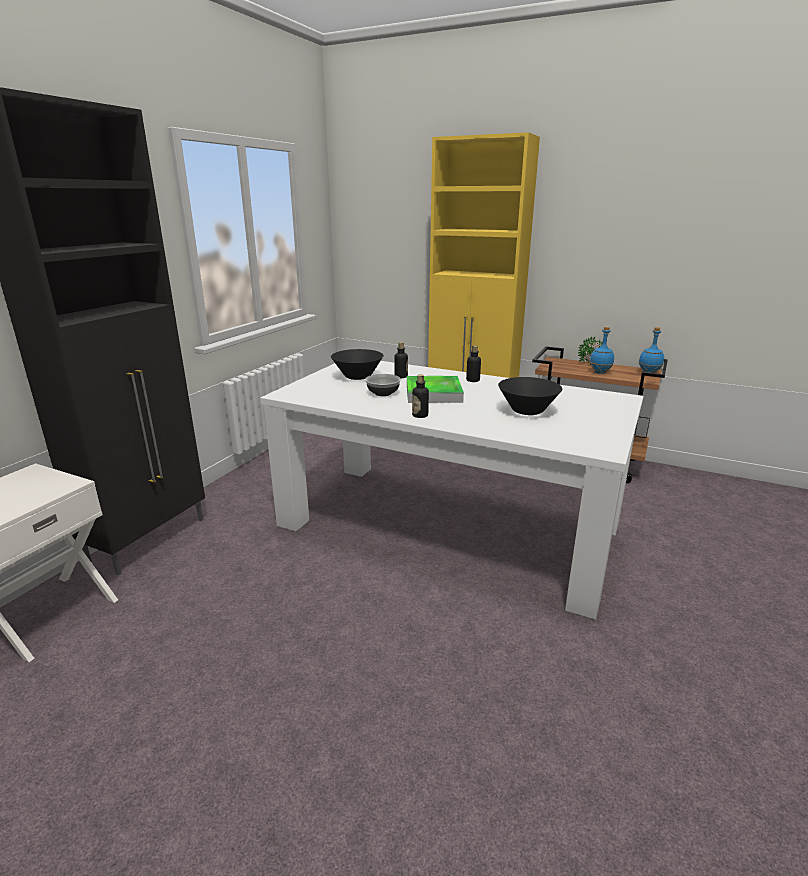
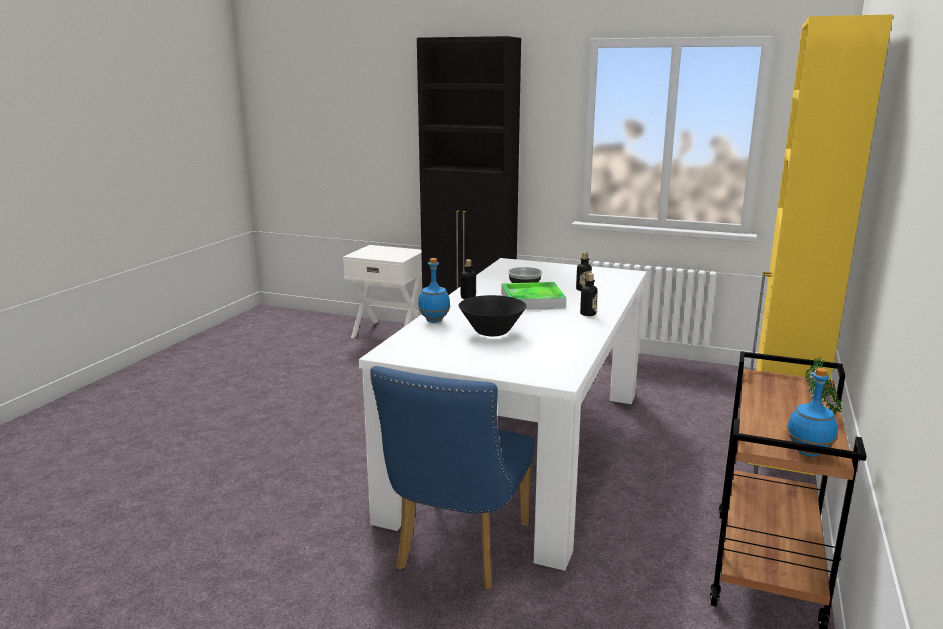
camera: 85 degrees right, 5 degrees down
black bowl [331,349,384,380] -> none
blue bottle [590,327,614,374] -> blue bottle moved to [418,258,450,323]
none -> blue chair [370,366,535,590]

